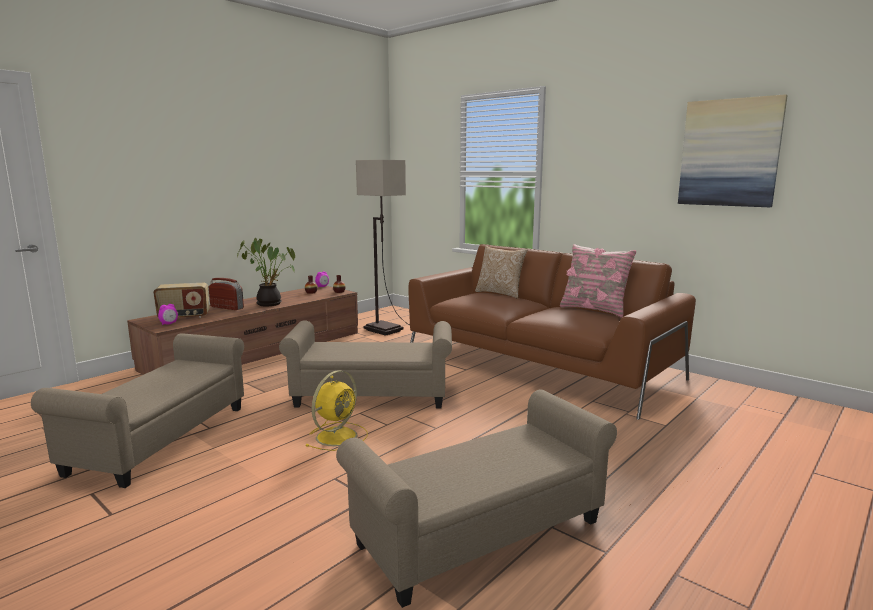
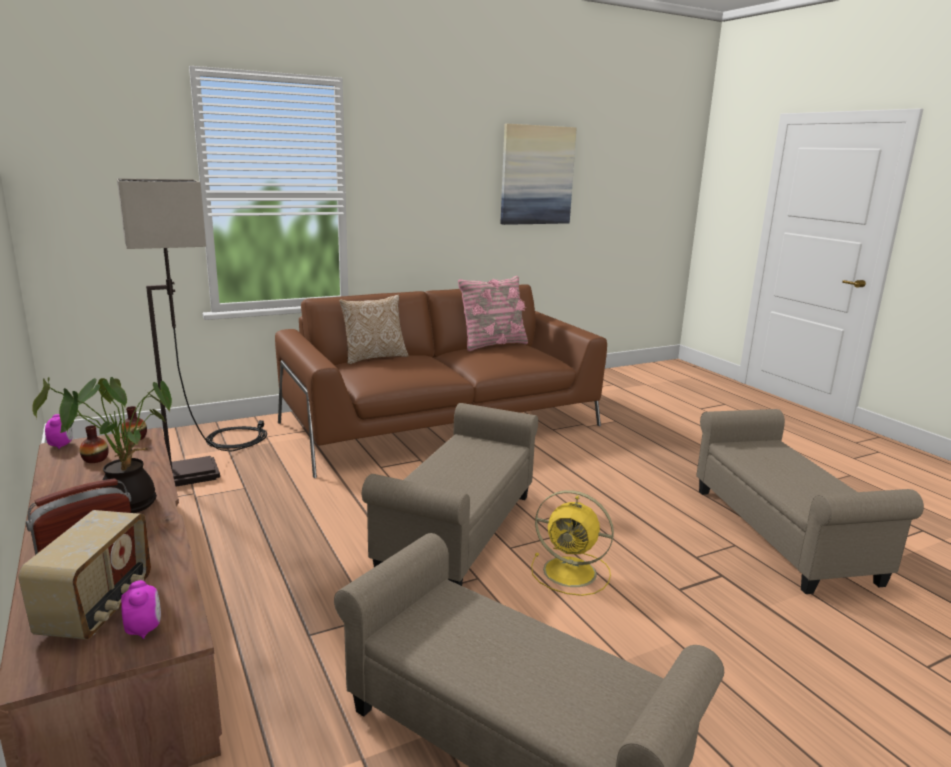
camera: 70 degrees left, 5 degrees up
yellow fan [306,370,368,451] -> yellow fan turned 150 degrees clockwise [531,490,614,596]

